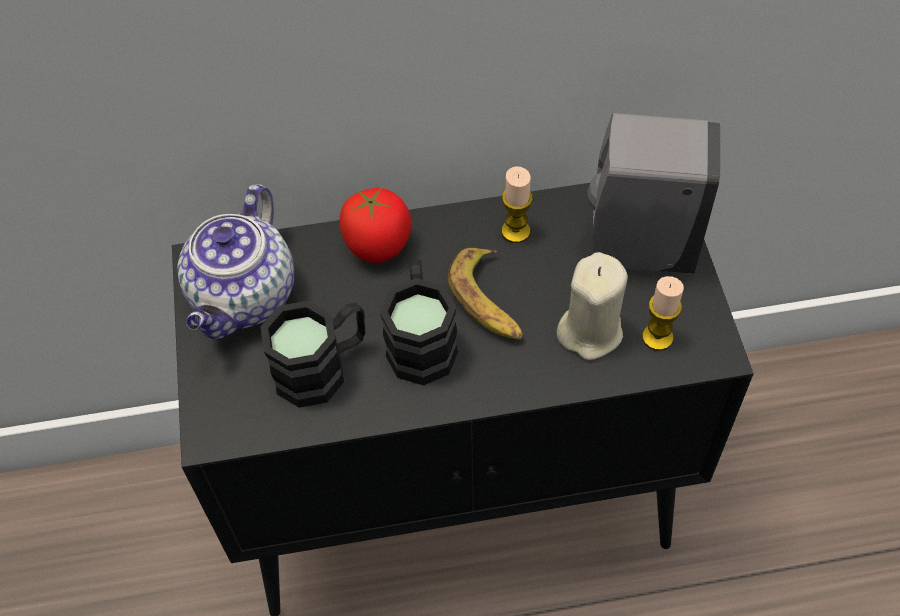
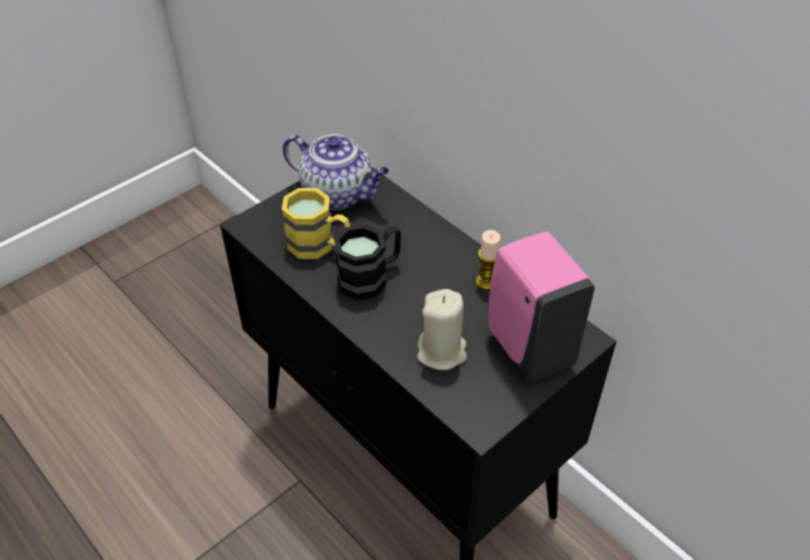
camera: 55 degrees right, 10 degrees down
teapot [177,184,294,340] -> teapot turned 135 degrees counterclockwise [283,134,389,210]
black mug [261,301,365,408] -> yellow mug [282,188,350,259]
tomato [339,188,412,263] -> none
banana [448,248,523,340] -> none
grey soap dispenser [587,113,720,274] -> pink soap dispenser [489,231,595,383]
candle [642,276,684,351] -> none

